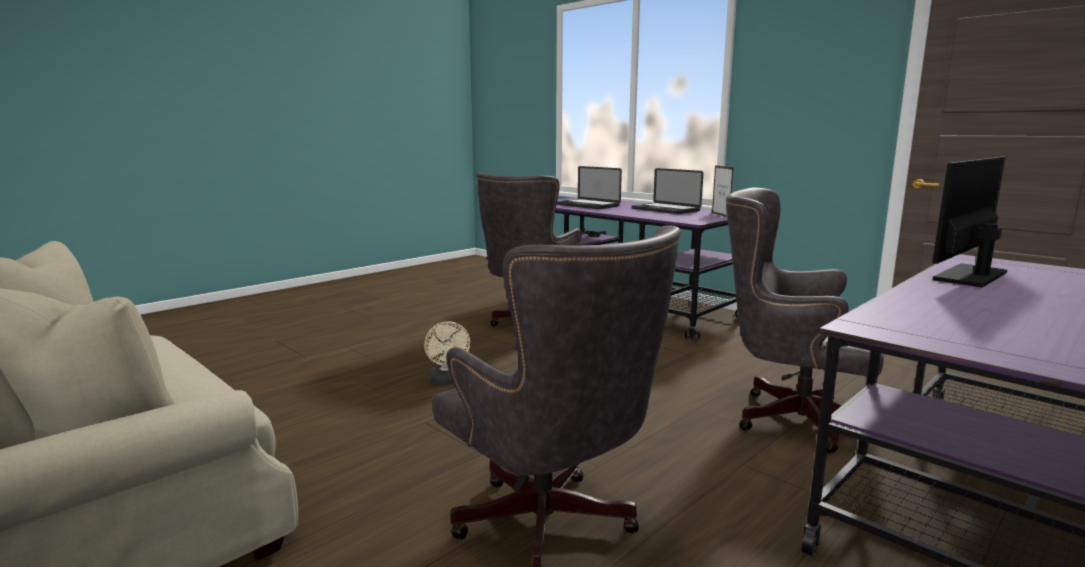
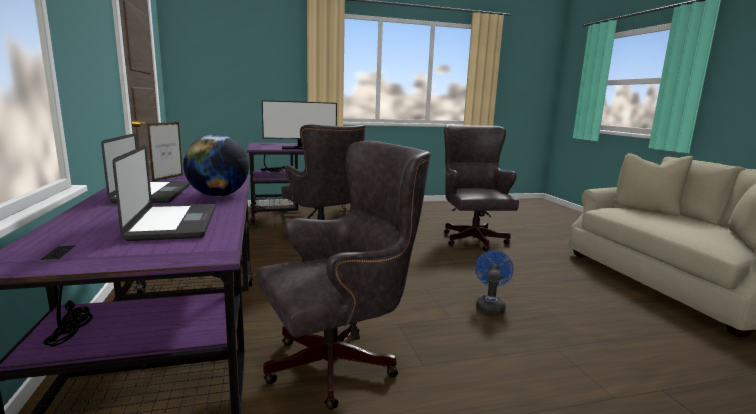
camera: 150 degrees left, 0 degrees up
beige fan [424,321,470,385] -> blue fan [475,250,514,315]
none -> globe [183,134,249,197]

